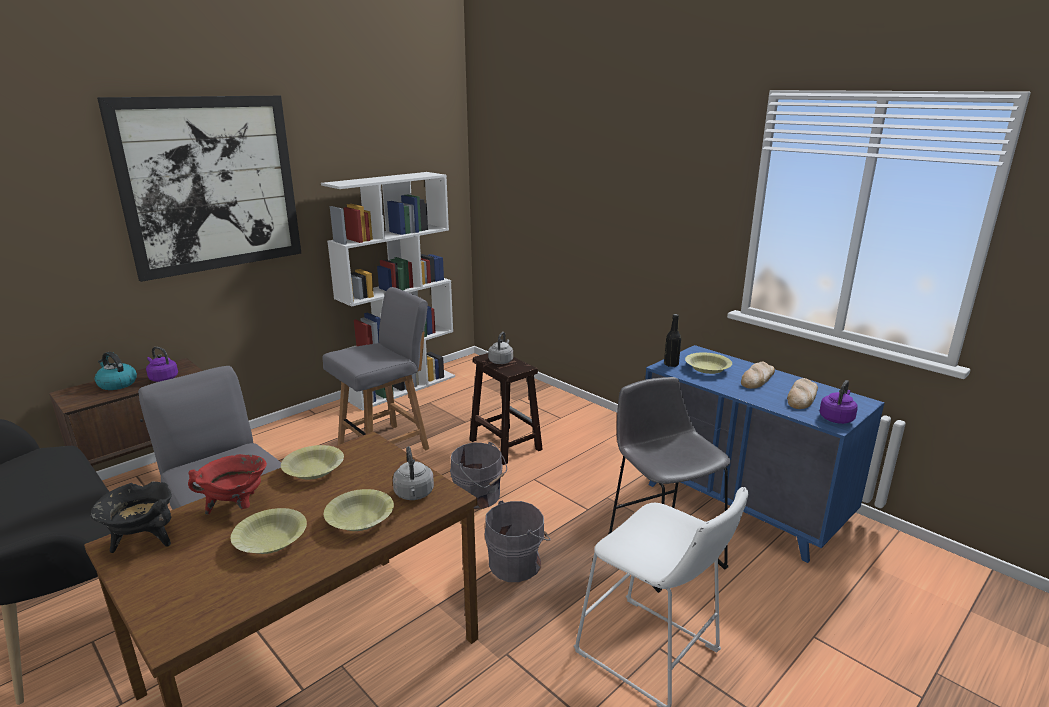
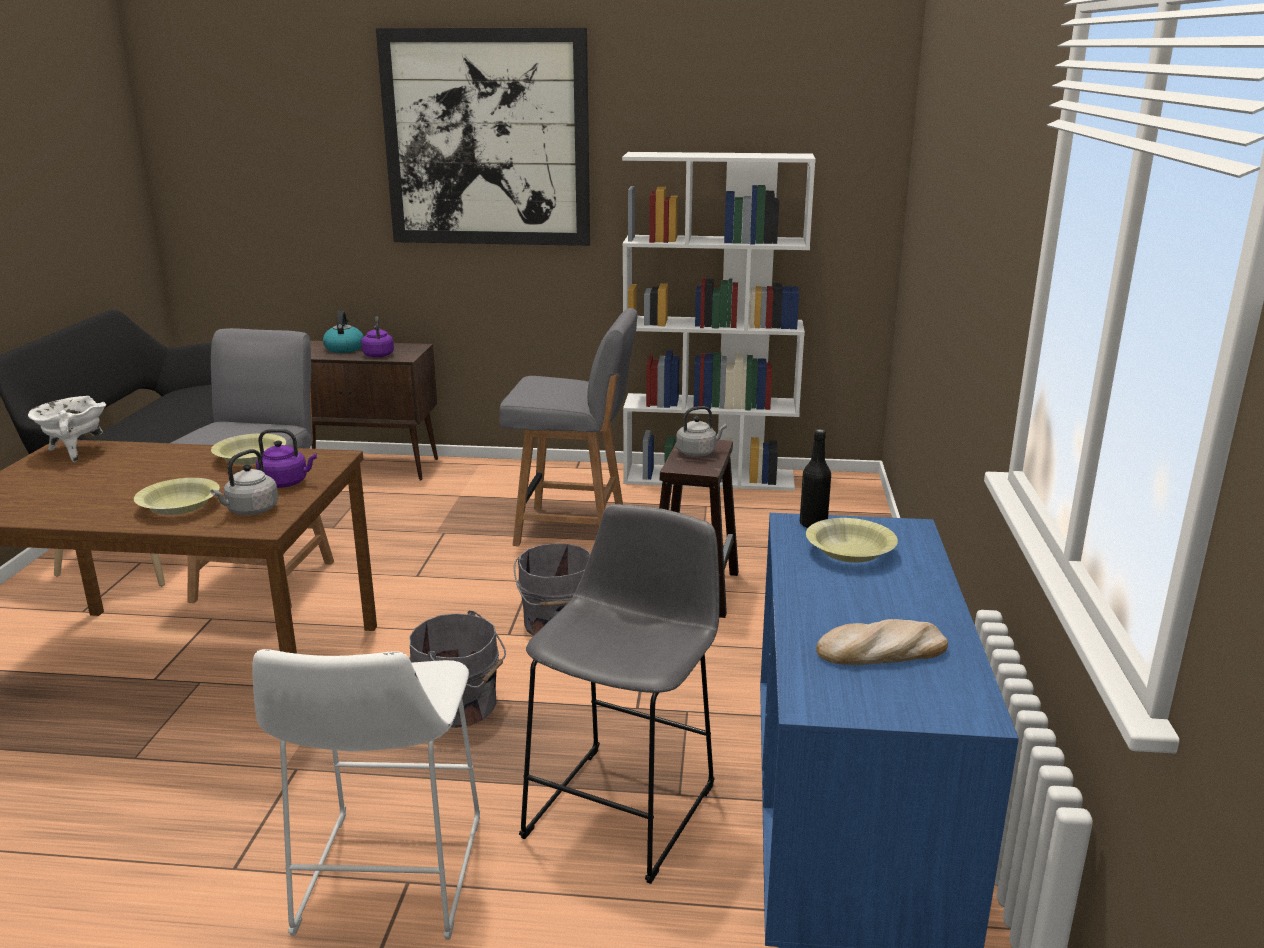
camera: 50 degrees right, 0 degrees up
black cooking pot [91,481,172,553] -> white cooking pot [28,396,106,462]
red cooking pot [188,454,267,515] -> none
yellow bowl [231,508,307,554] -> none
bread [741,362,775,389] -> none
purple kettle [819,380,858,424] -> purple kettle moved to [256,429,317,488]

